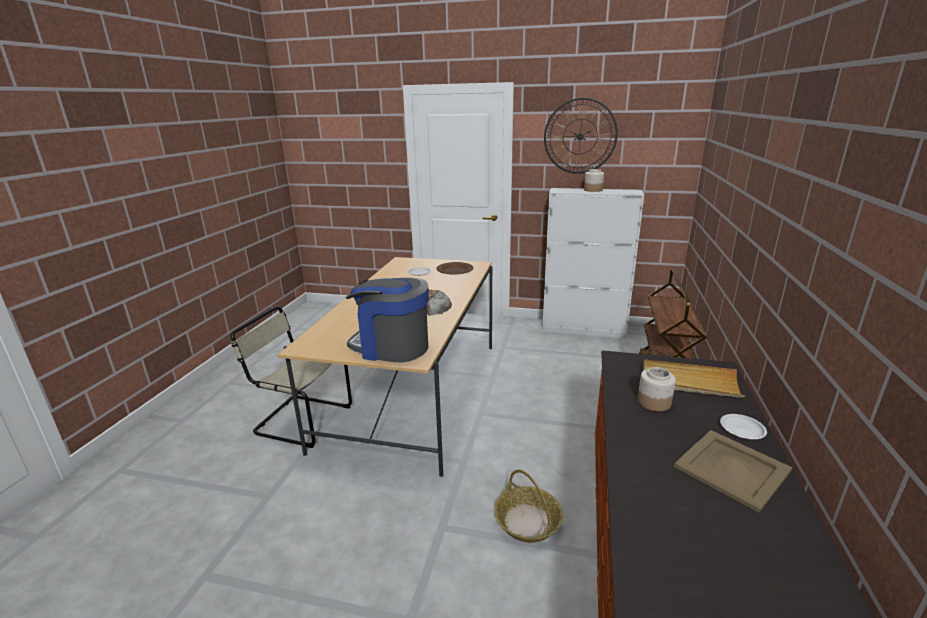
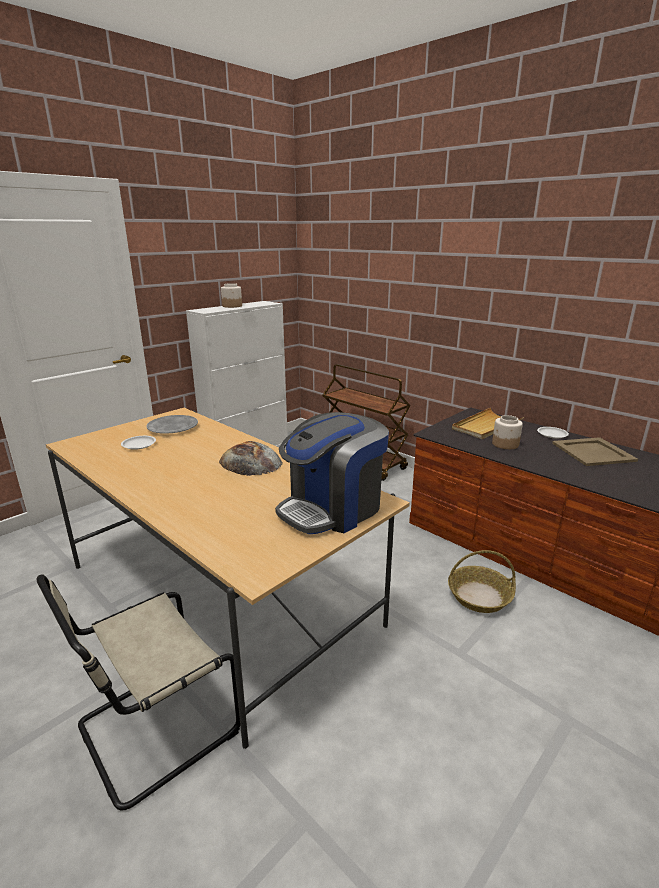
camera: 60 degrees left, 0 degrees up
brown plate [437,262,473,275] -> grey plate [147,415,198,434]
wall clock [544,98,618,174] -> none

